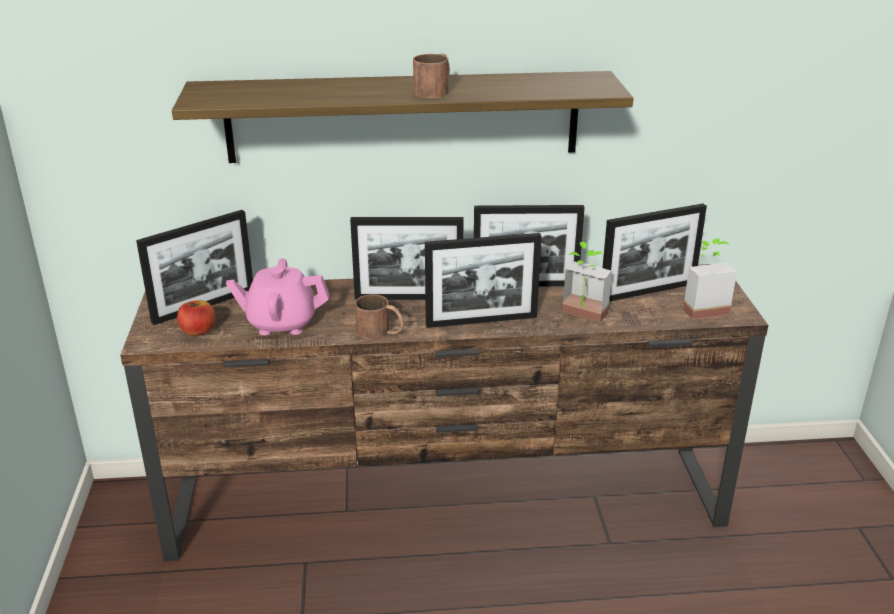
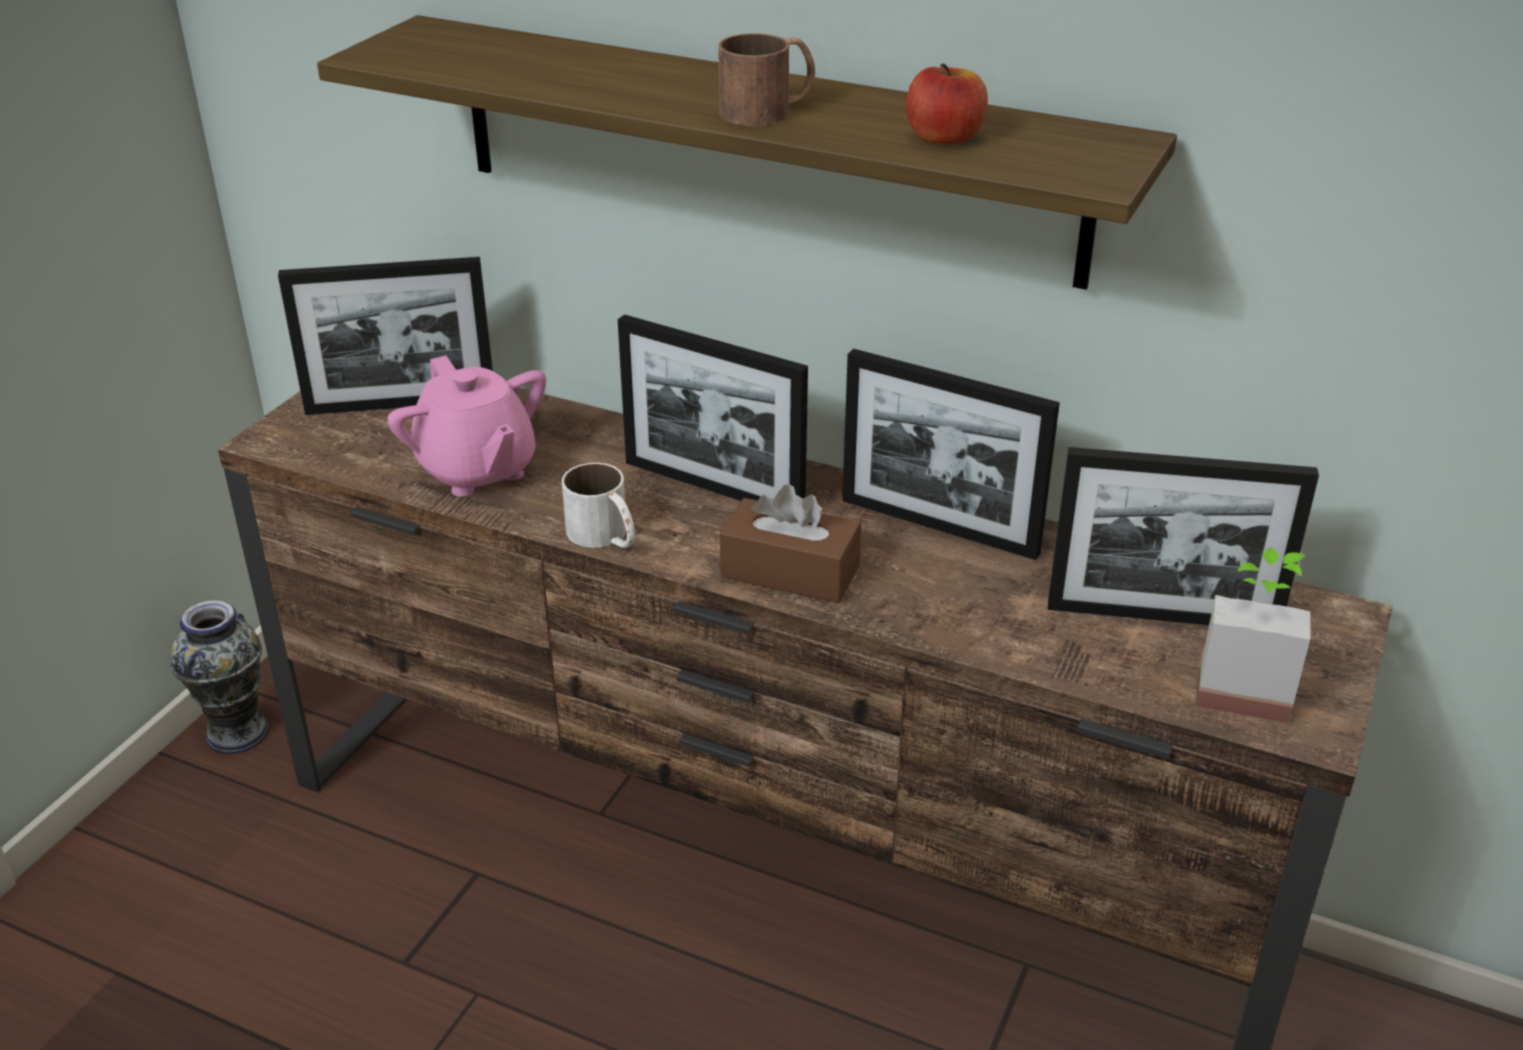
camera: 30 degrees right, 5 degrees up
apple [177,300,216,336] -> apple moved to [906,64,988,144]
pink teapot [226,259,330,335] -> pink teapot turned 150 degrees counterclockwise [387,356,546,496]
brown mug [355,294,404,340] -> white mug [562,463,635,548]
picture frame [425,233,541,328] -> brown tissue box [720,484,861,603]
potted plant [562,242,612,322] -> none
none -> vase [170,600,269,754]

